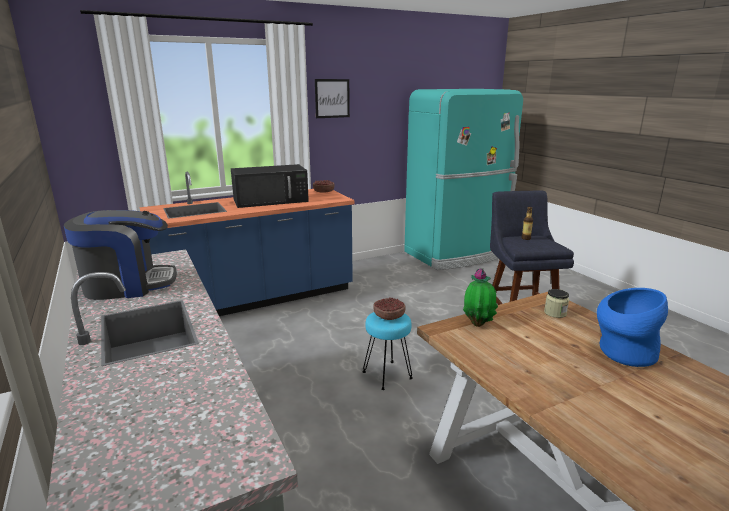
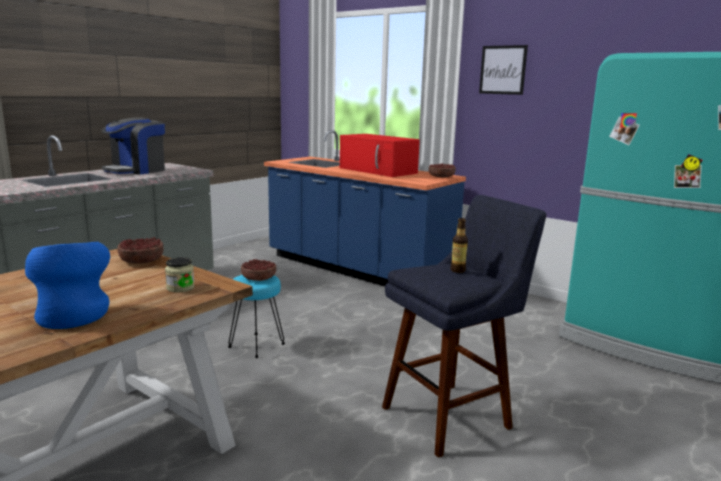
camera: 65 degrees right, 5 degrees down
coffee machine [64,210,177,300] -> coffee machine turned 75 degrees clockwise [102,118,165,175]
black microwave [231,164,309,208] -> red microwave [340,134,420,177]
potted plant [463,268,498,327] -> bowl [117,237,163,263]

